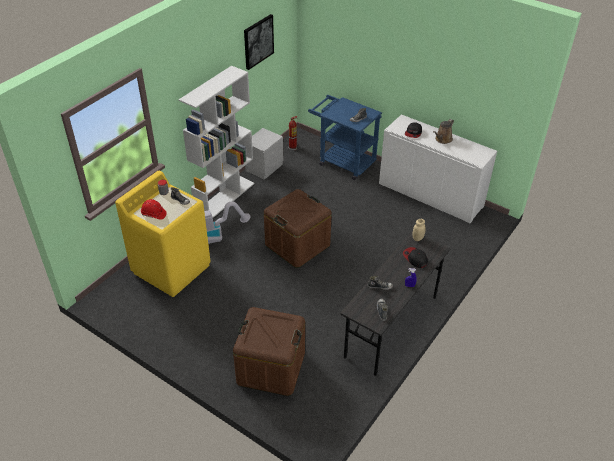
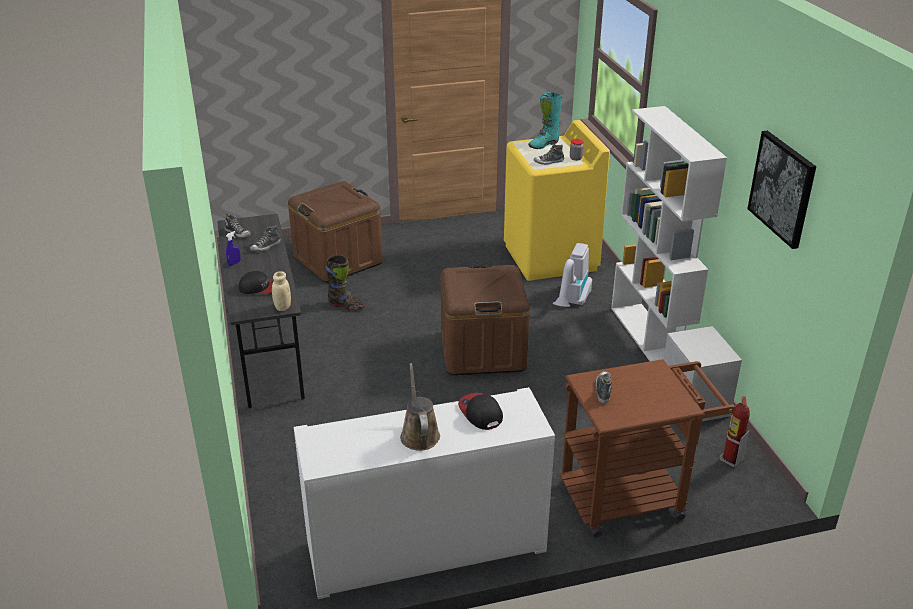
camera: 130 degrees right, 10 degrees down
red hard hat [141,199,167,220] -> turquoise boot [528,92,562,149]
blue cart [308,95,382,180] -> brown cart [559,359,736,538]
none -> black boot [326,255,365,311]

